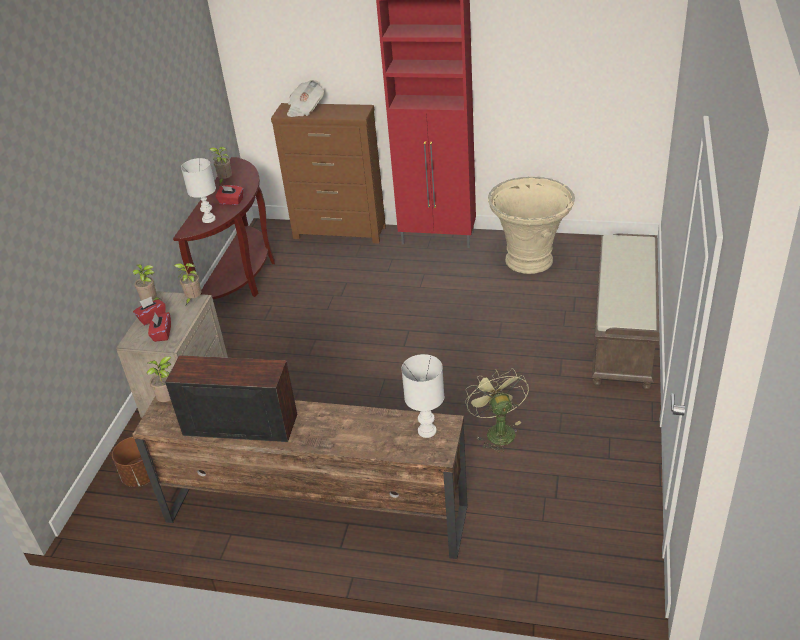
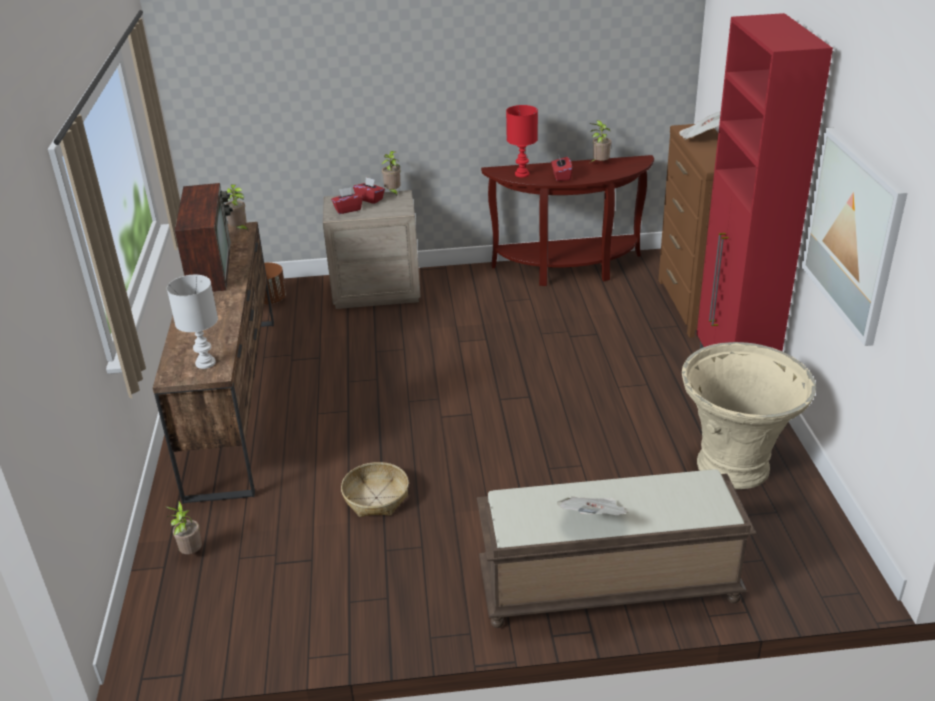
camera: 70 degrees right, 5 degrees down
potted plant [174,263,201,305] -> potted plant moved to [165,500,202,554]
white table lamp [181,158,216,223] -> red table lamp [506,105,538,177]
green fan [465,368,529,453] -> basket [341,462,409,517]
none -> newspaper [557,496,628,515]
none -> picture [802,128,907,346]

